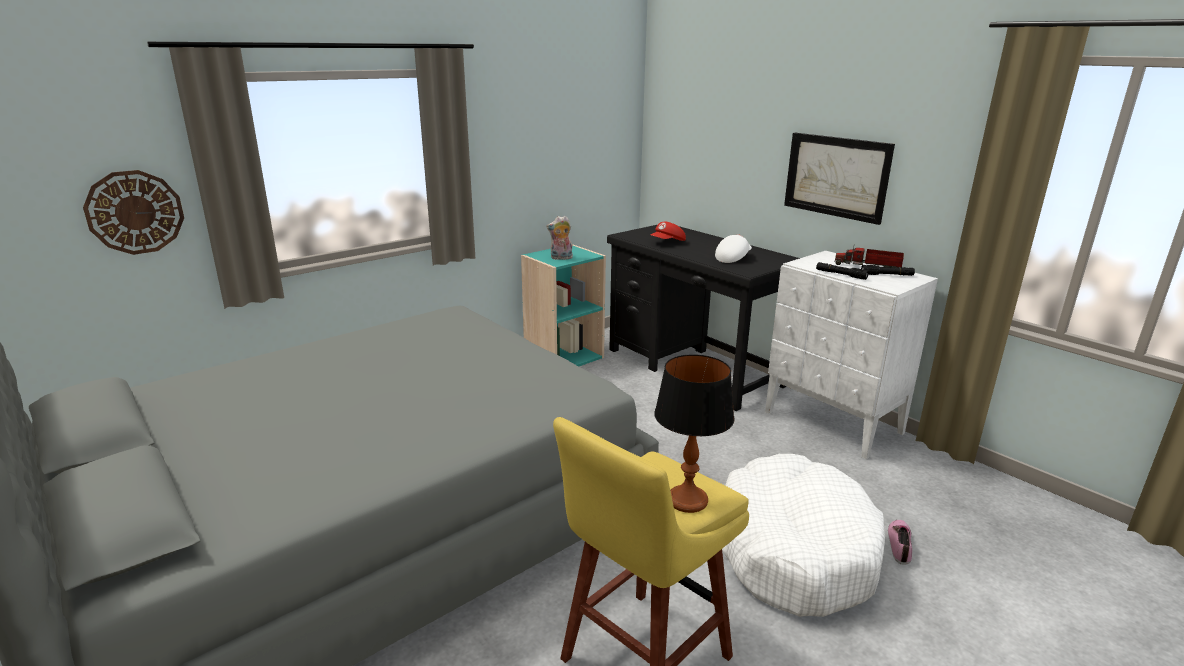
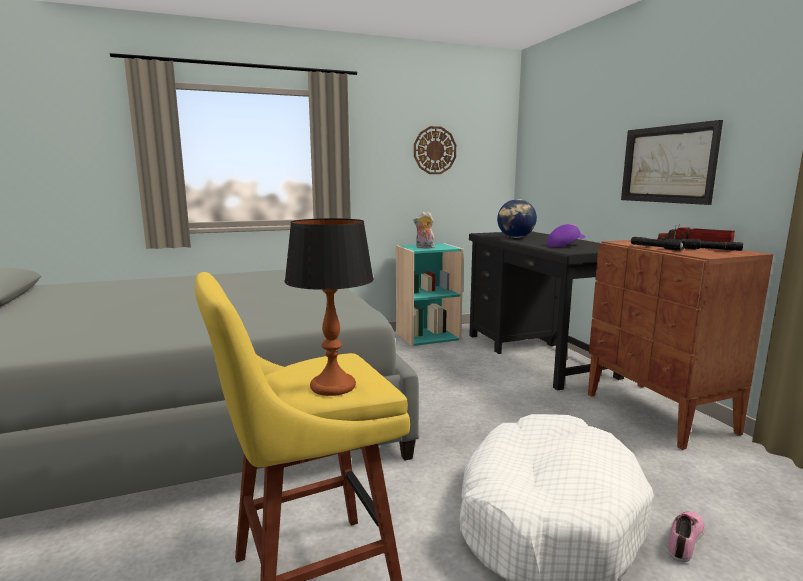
camera: 20 degrees right, 10 degrees down
wall clock [83,170,184,255] -> wall clock moved to [414,126,456,174]
red cap [650,222,686,241] -> globe [497,199,537,238]
white cap [715,234,752,263] -> purple cap [547,224,585,247]
white dresser [765,251,938,459] -> brown dresser [588,240,773,450]

